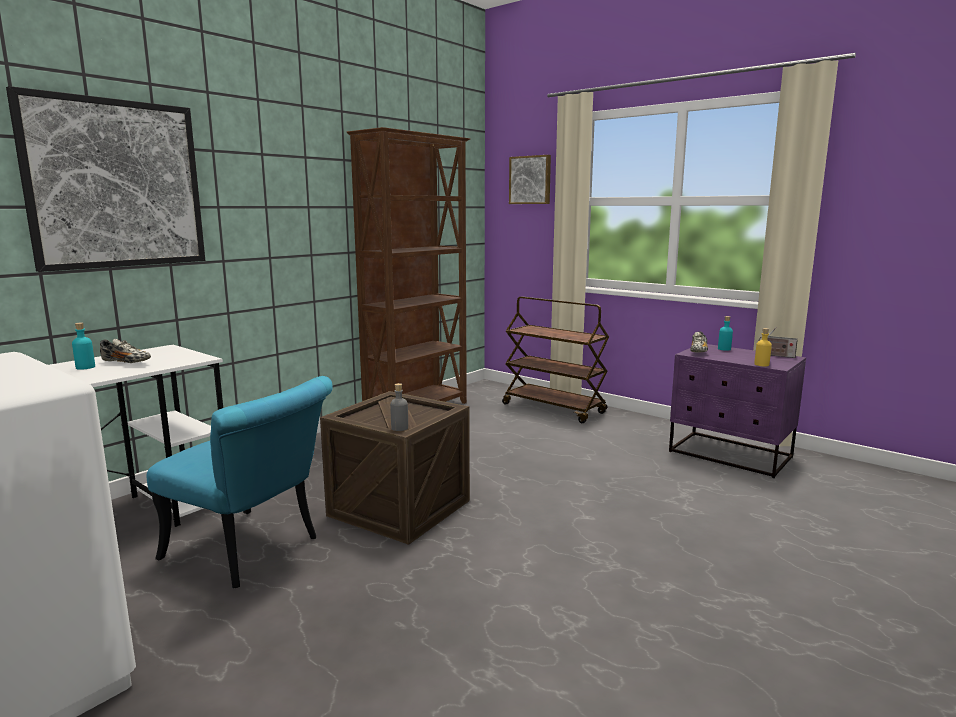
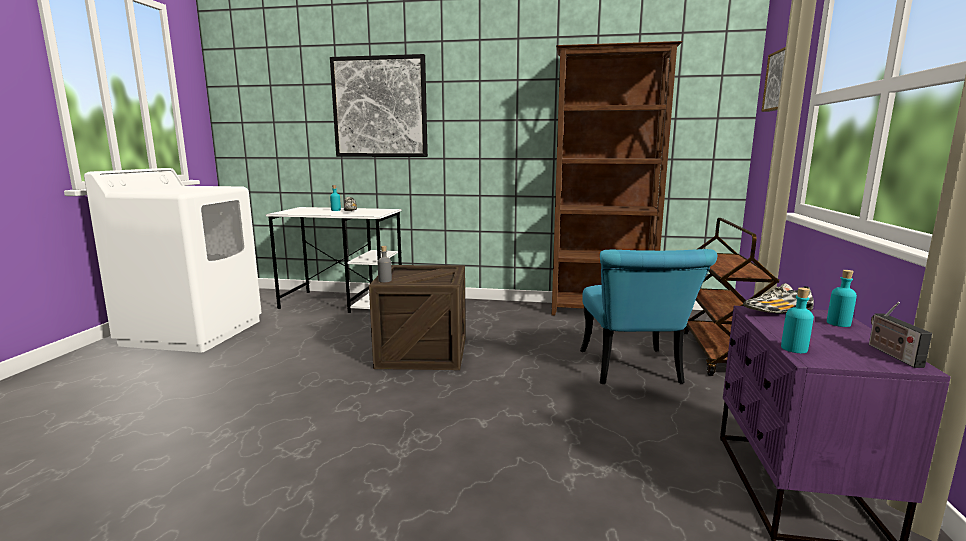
camera: 60 degrees right, 0 degrees up
turquoise chair [146,376,333,588] -> turquoise chair moved to [580,249,717,384]
yellow bottle [754,328,772,366] -> turquoise bottle [781,287,814,353]

